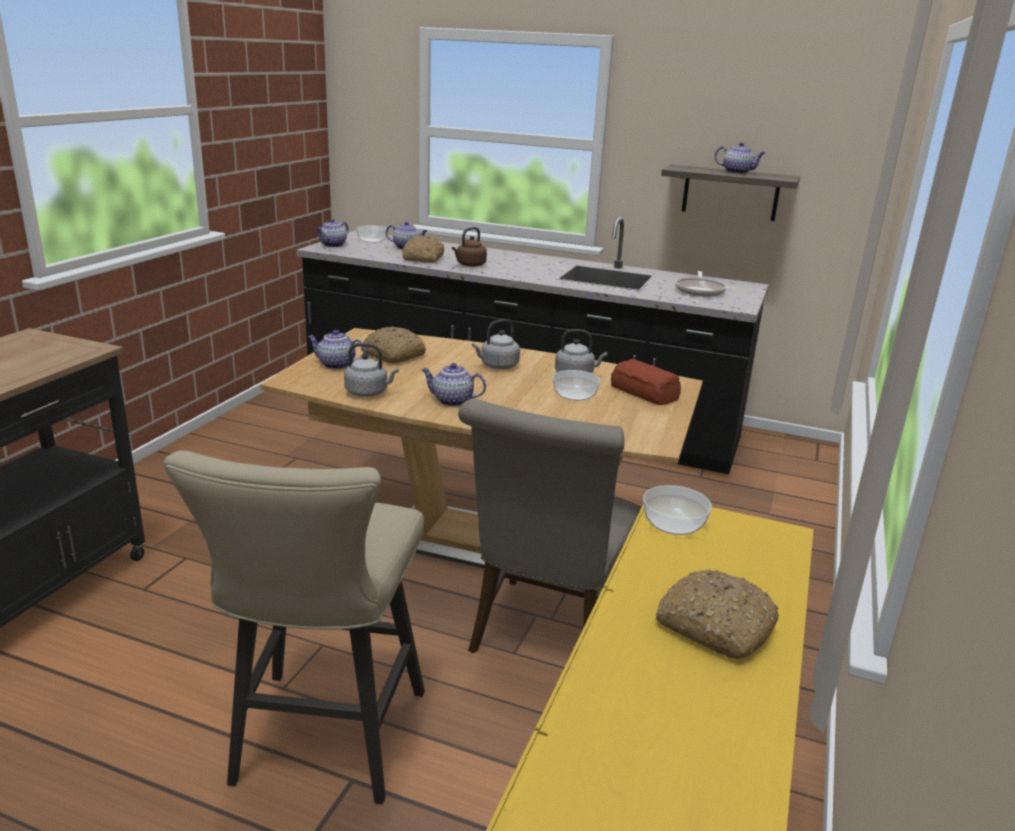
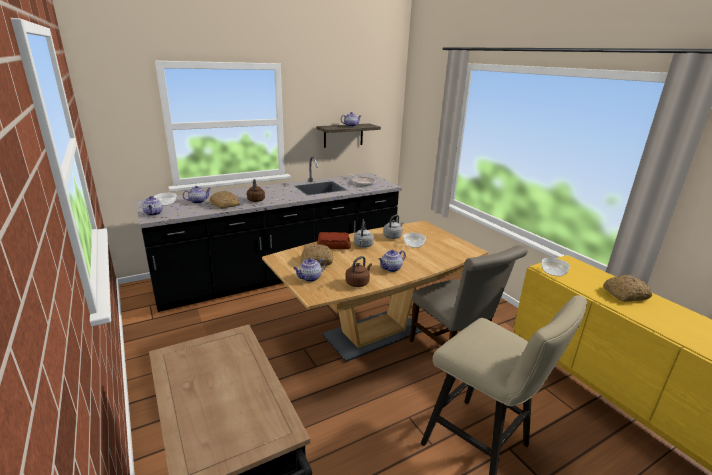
camera: 50 degrees left, 0 degrees up
grey kettle [344,343,399,397] -> brown kettle [345,256,372,287]
bread [611,359,681,405] -> bread moved to [317,232,351,249]

